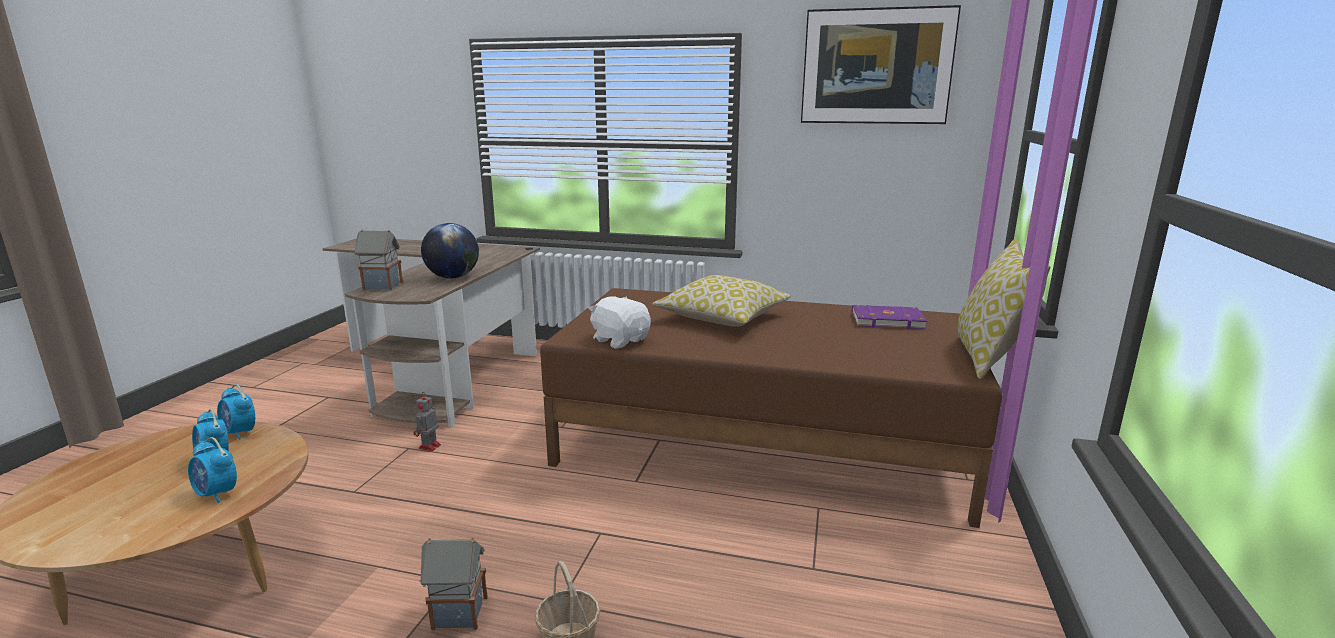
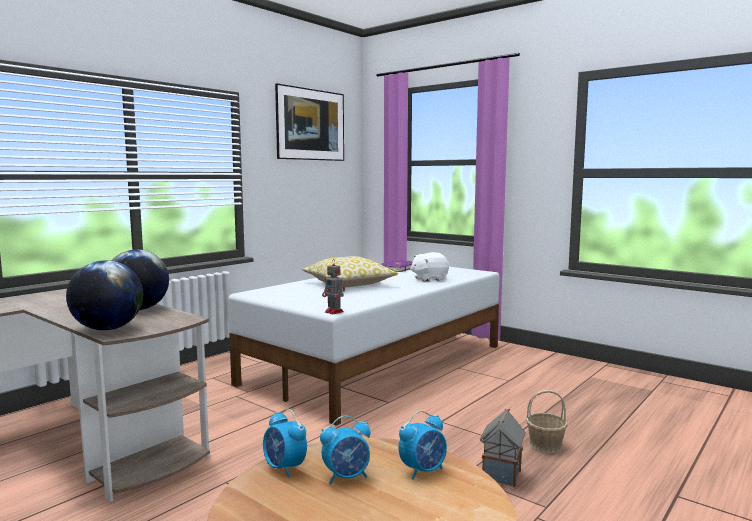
camera: 65 degrees left, 10 degrees down
alarm clock [217,384,255,440] -> alarm clock turned 75 degrees clockwise [263,409,307,478]
toy house [354,229,403,290] -> globe [66,260,143,330]
toy robot [414,392,441,451] -> toy robot moved to [322,259,345,314]
brown bed [540,288,1003,528] -> white bed [228,267,499,426]
white plush toy [588,296,651,349] -> white plush toy moved to [410,252,449,282]
pillow [958,239,1050,379] -> none

